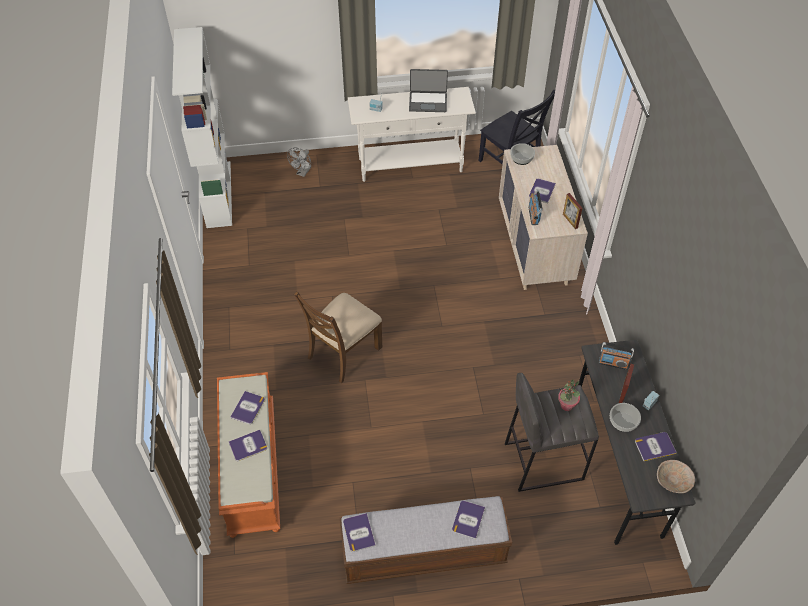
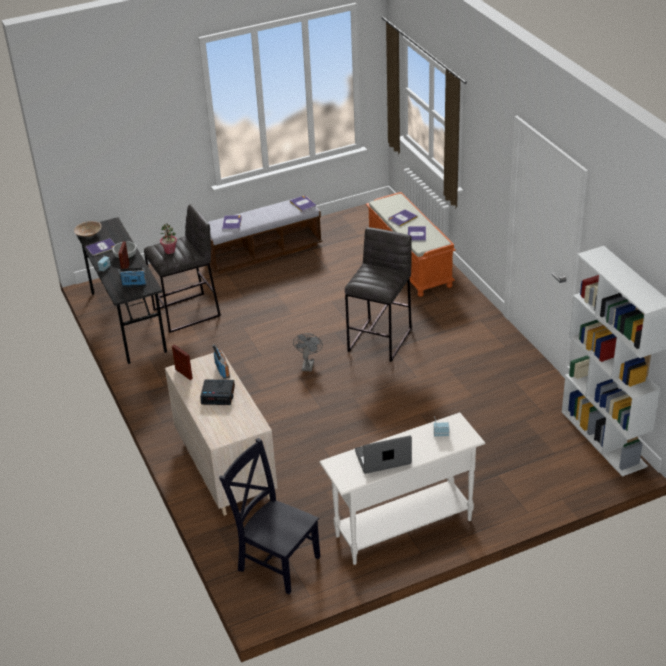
camera: 165 degrees right, 15 degrees down
grey fan [287,147,311,177] -> grey fan moved to [293,333,323,371]
brown chair [294,291,382,383] -> grey stool [345,227,412,362]
bowl [510,143,535,165] -> none
book [529,179,556,203] -> alarm clock [200,379,235,405]

